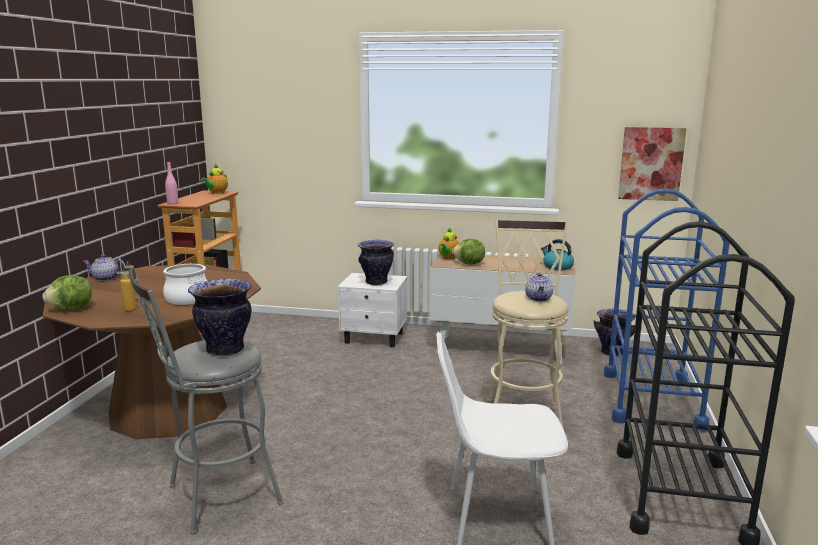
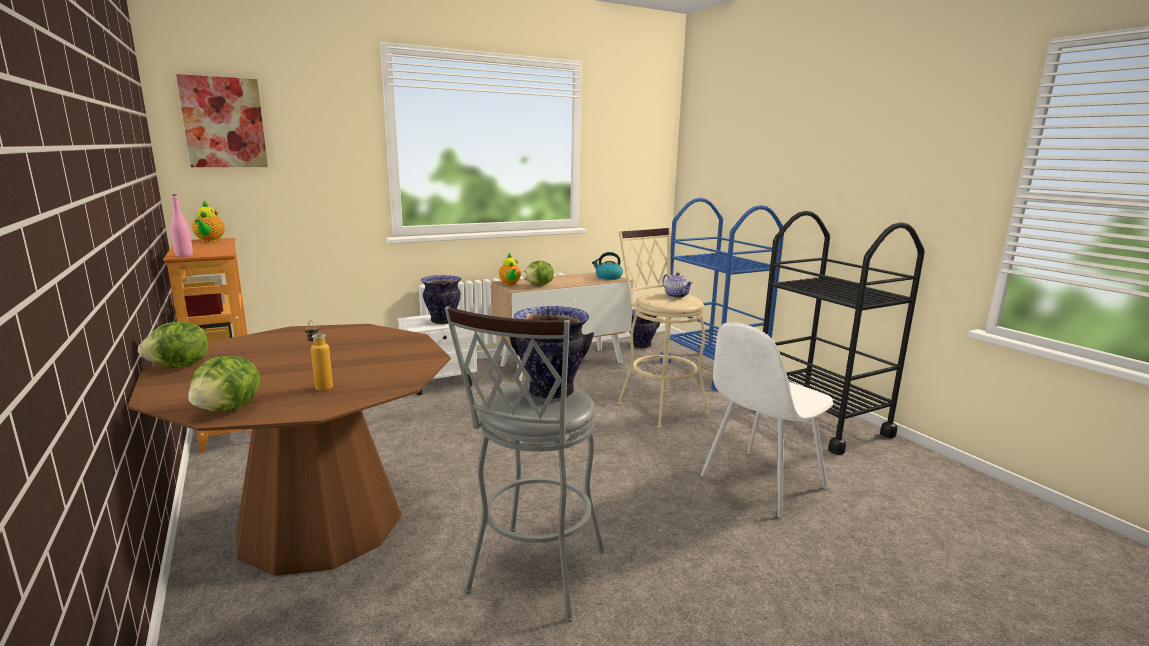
camera: 40 degrees left, 0 degrees up
teapot [83,255,125,281] -> lettuce [138,321,208,368]
cooking pot [163,264,207,305] -> none
picture [618,127,687,201] -> picture moved to [176,74,268,167]

